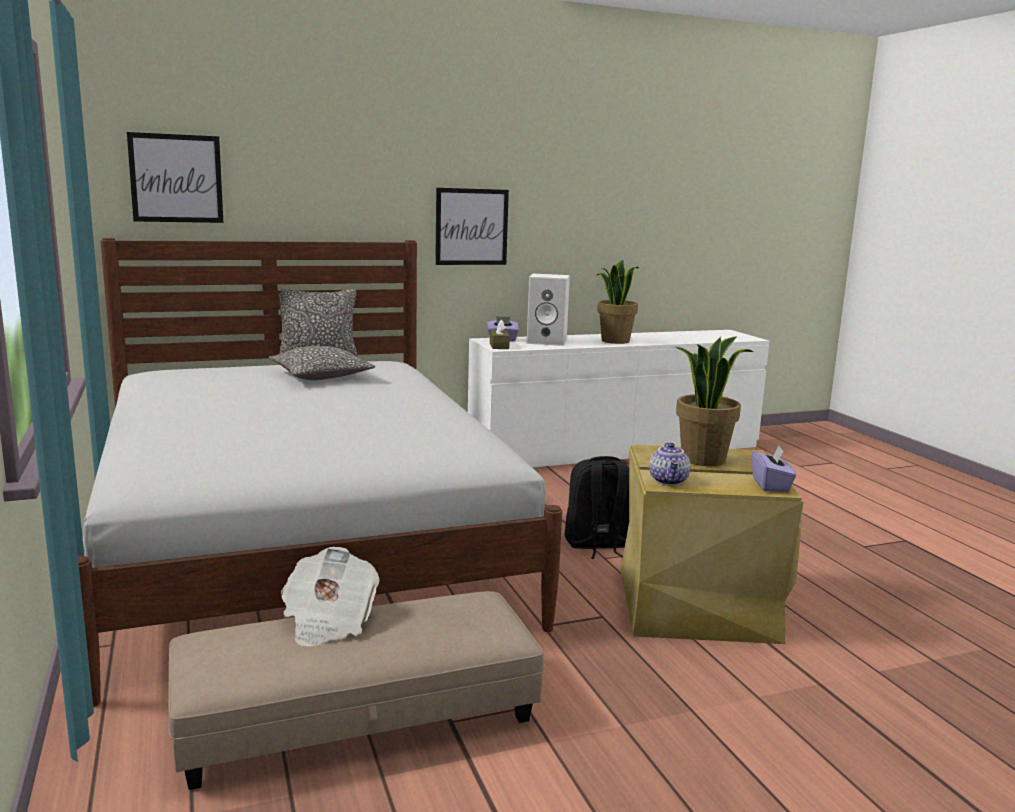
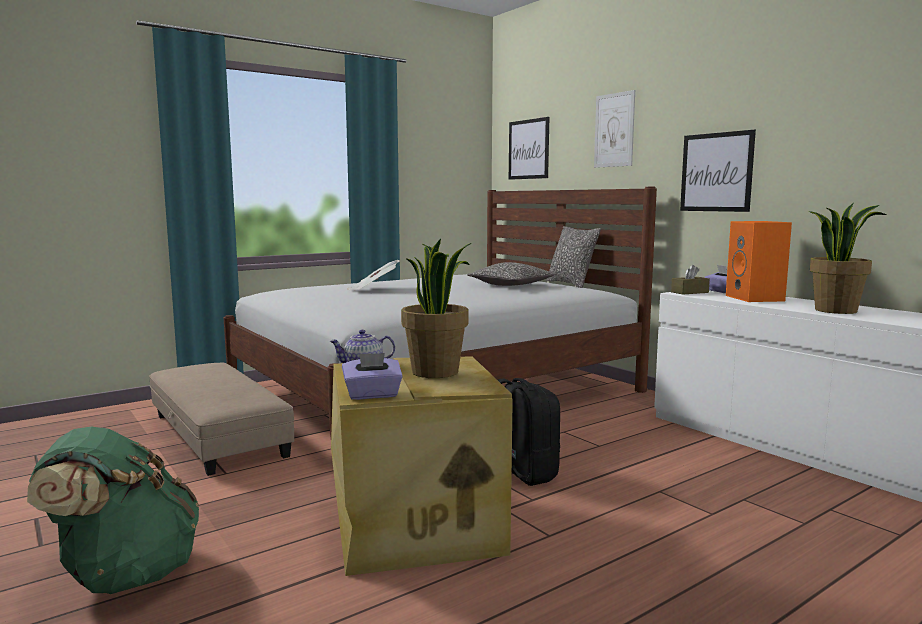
camera: 75 degrees right, 5 degrees down
newspaper [280,547,380,647] -> newspaper moved to [347,260,400,291]
white speaker [527,274,570,346] -> orange speaker [726,221,792,302]
none -> green backpack [27,427,199,594]
none -> picture [594,90,635,168]

